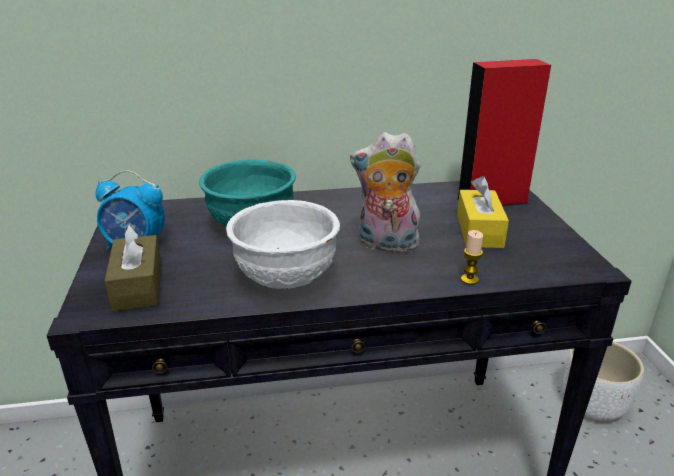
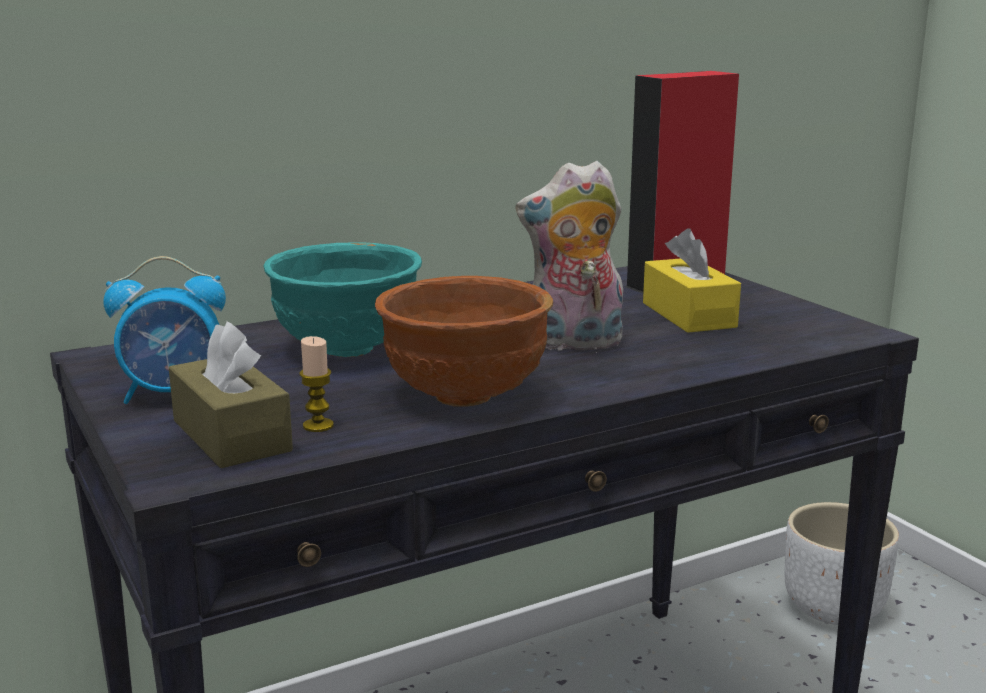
camera: 20 degrees left, 10 degrees down
white bowl [226,200,340,289] -> brown bowl [375,276,553,406]
candle [461,230,483,285] -> candle moved to [300,336,334,432]

